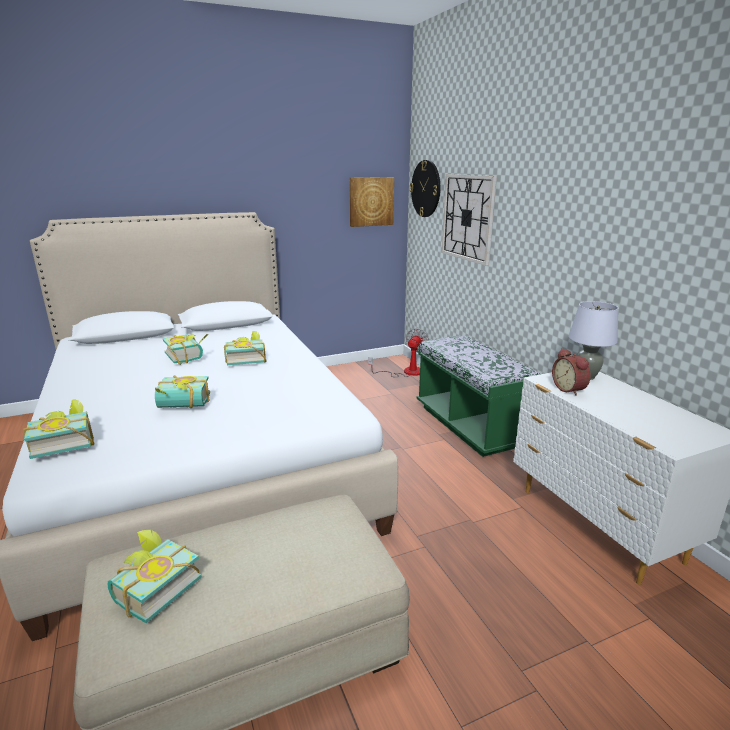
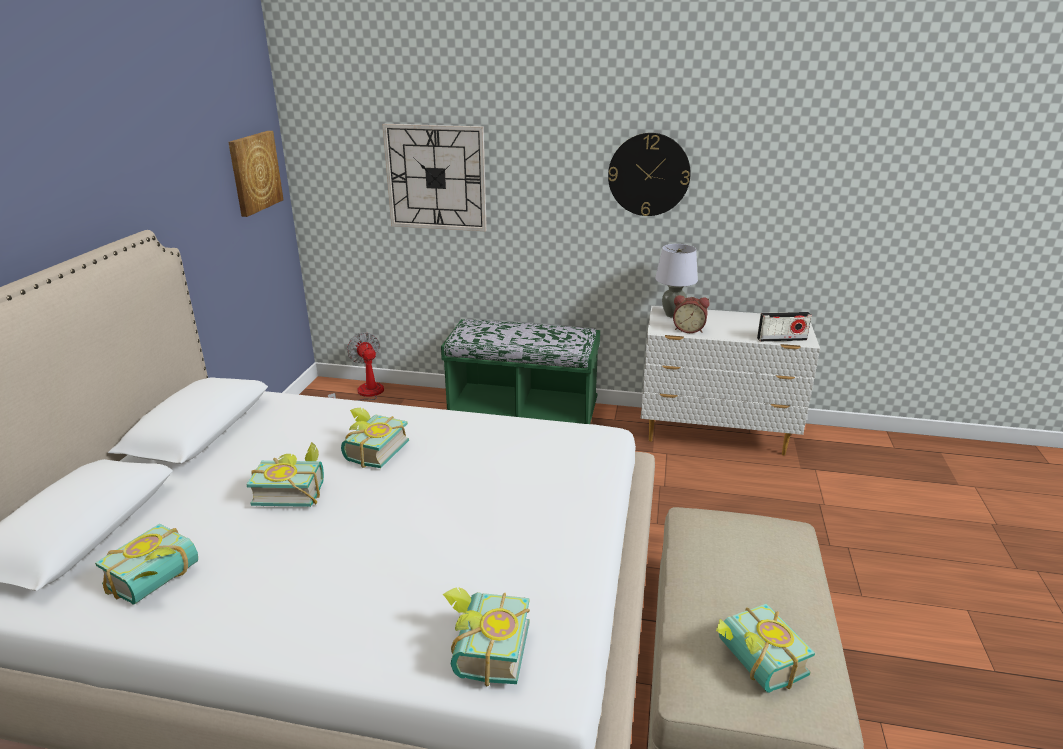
camera: 55 degrees left, 5 degrees up
book [155,375,210,408] -> book moved to [95,524,198,605]
wall clock [410,160,440,217] -> wall clock moved to [608,133,691,216]
none -> radio [757,312,812,342]

